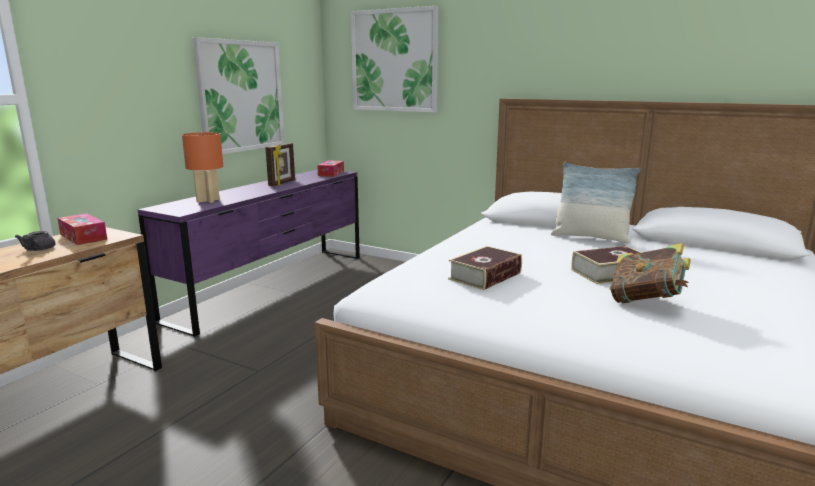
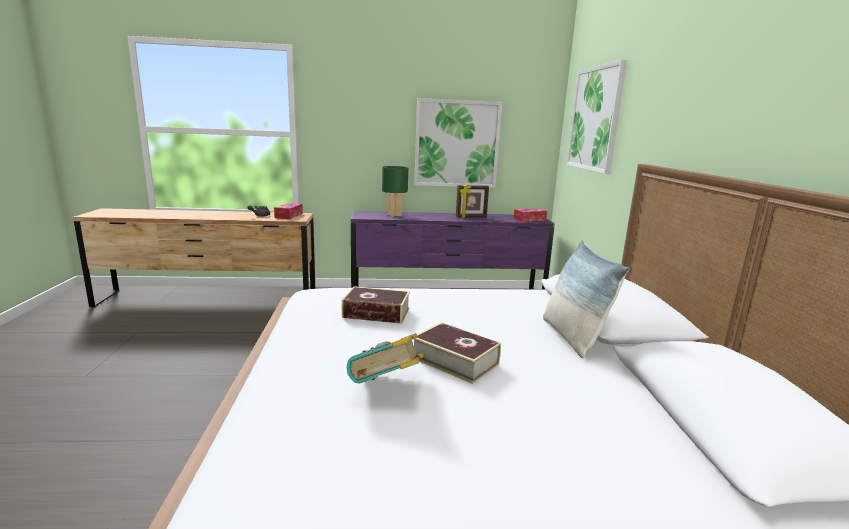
camera: 55 degrees right, 0 degrees up
orange table lamp [182,132,223,203] -> green table lamp [382,166,408,217]

